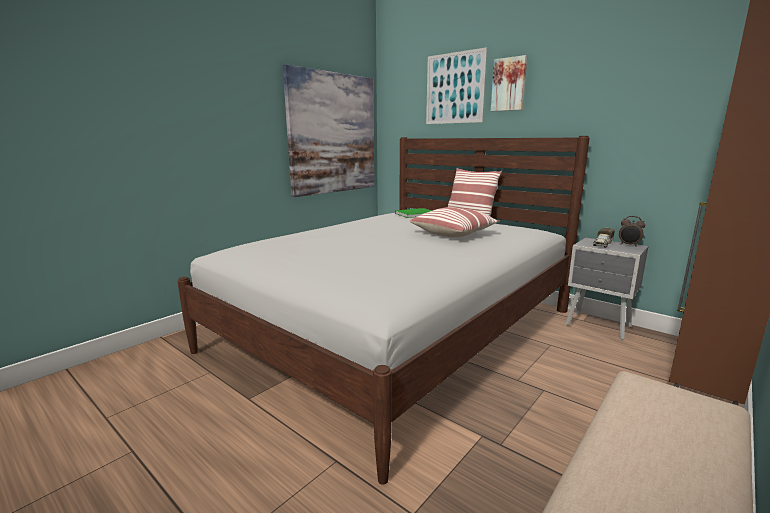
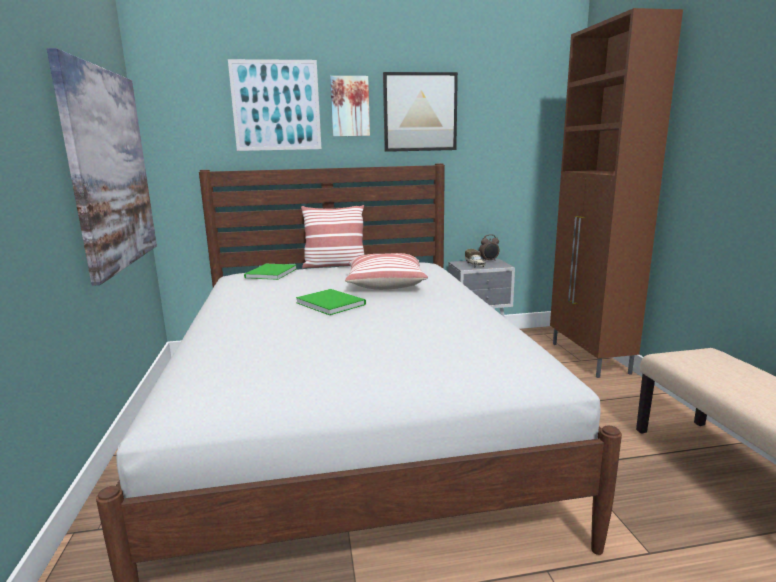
camera: 50 degrees left, 0 degrees up
none -> green book [296,289,366,315]
none -> picture [383,72,458,152]

